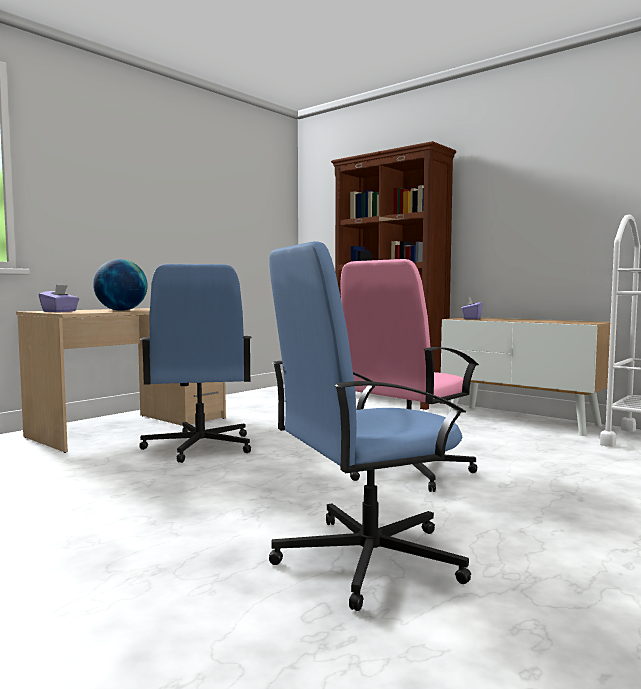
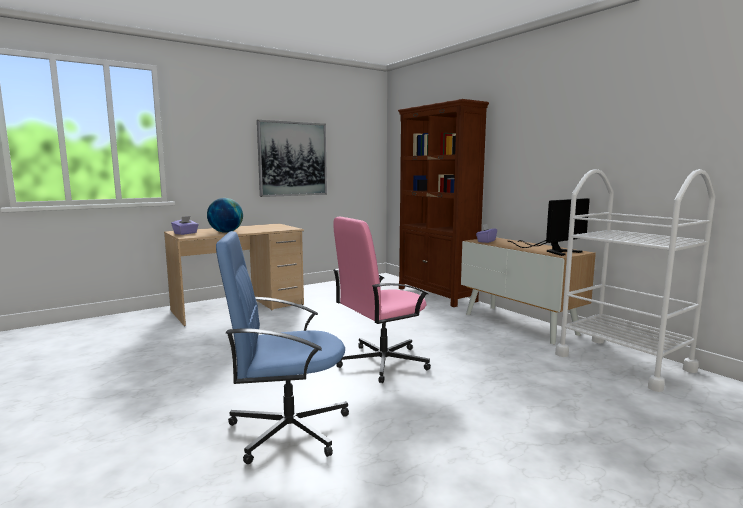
camera: 15 degrees right, 5 degrees up
blue office chair [139,264,252,463] -> none
none -> picture [257,120,327,197]
none -> monitor [507,198,590,256]

